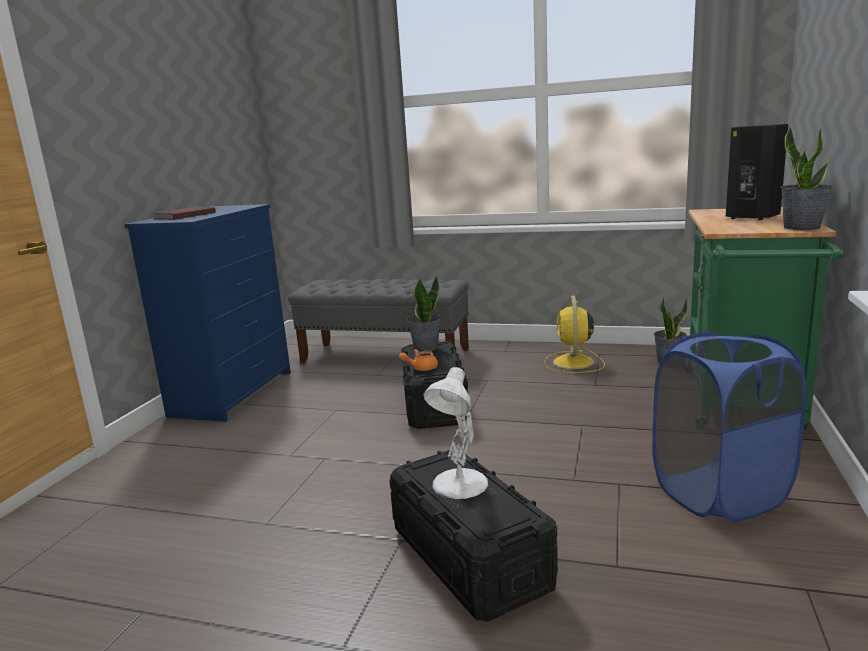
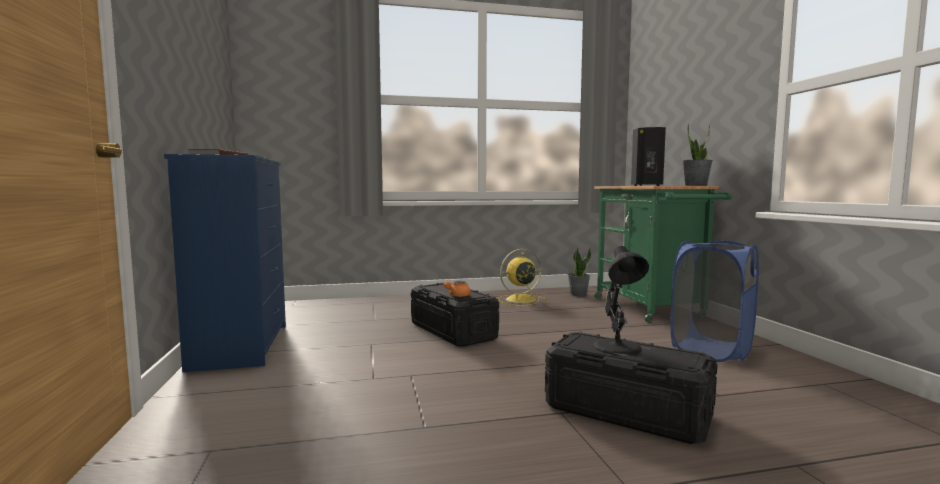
camera: 30 degrees left, 10 degrees down
grey bench [288,279,469,363] -> none
potted plant [407,276,441,352] -> none
white table lamp [423,367,488,499] -> black table lamp [593,246,649,356]
yellow fan [545,296,605,373] -> yellow fan turned 90 degrees clockwise [499,249,546,306]

